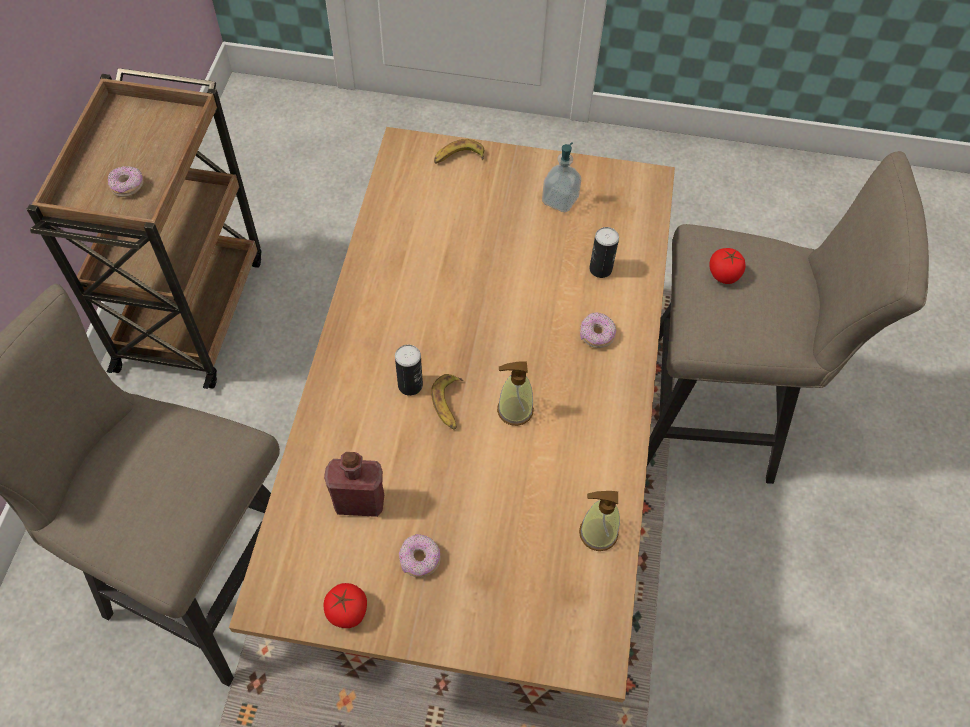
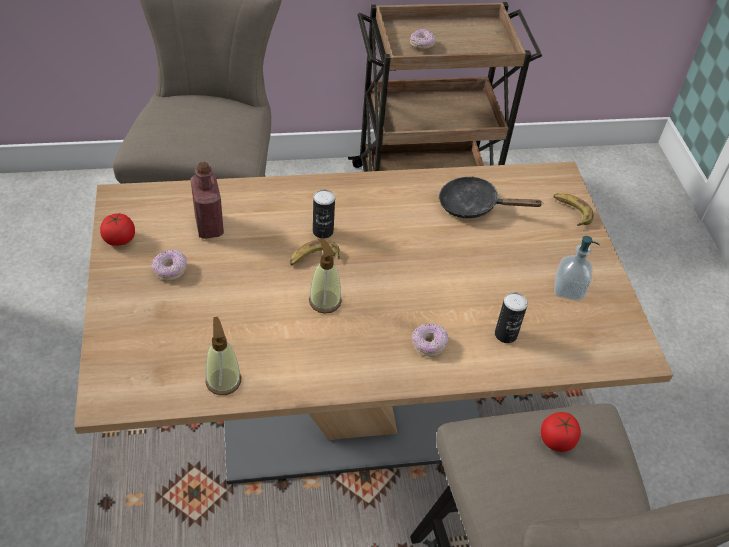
camera: 70 degrees right, 10 degrees down
none -> black frying pan [439,176,542,218]

